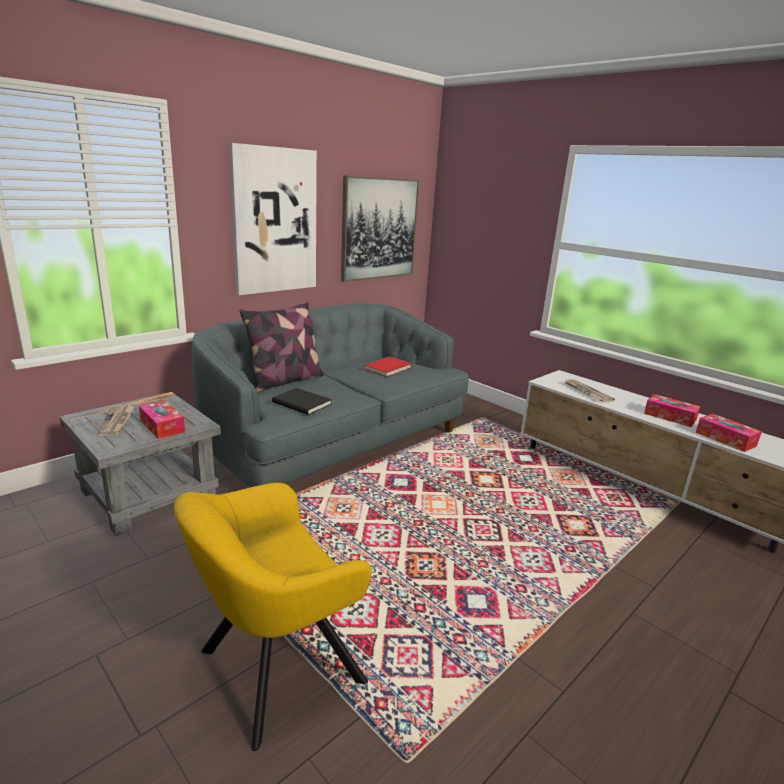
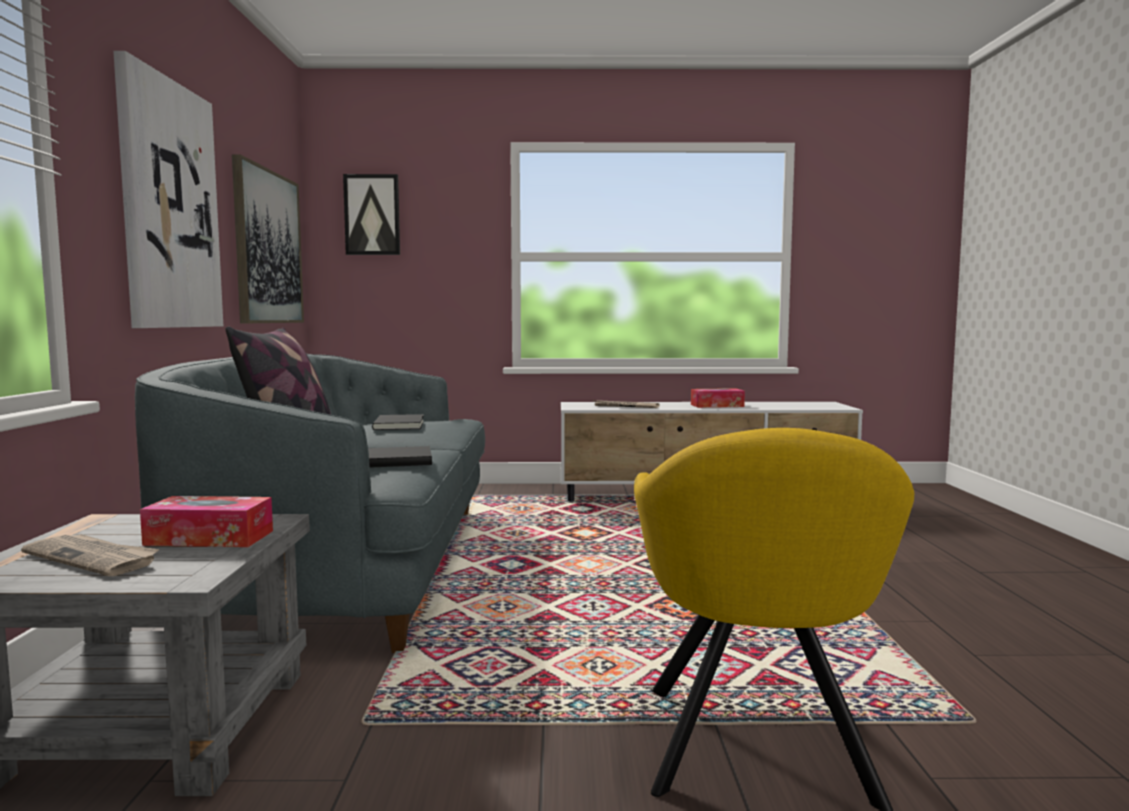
camera: 45 degrees left, 15 degrees down
red book [364,357,412,377] -> black book [372,414,424,430]
tissue box [696,413,762,452] -> none
none -> picture [343,174,400,255]

